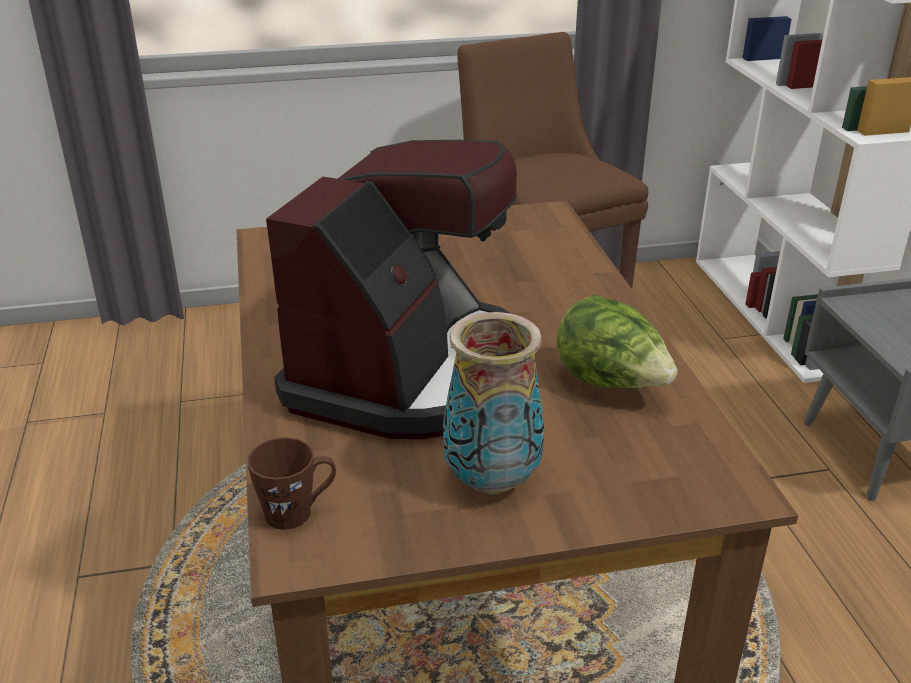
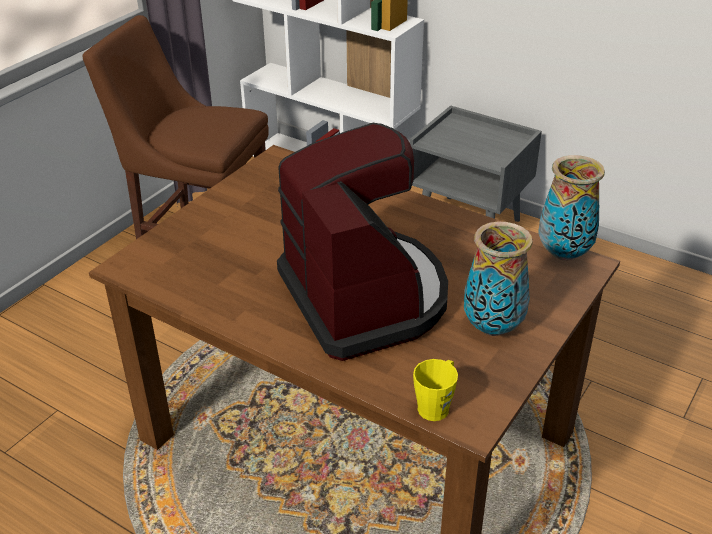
camera: 45 degrees left, 5 degrees up
brown mug [248,437,336,530] -> yellow mug [413,359,458,421]
lettuce [556,295,678,389] -> none
none -> vase [538,155,605,261]

